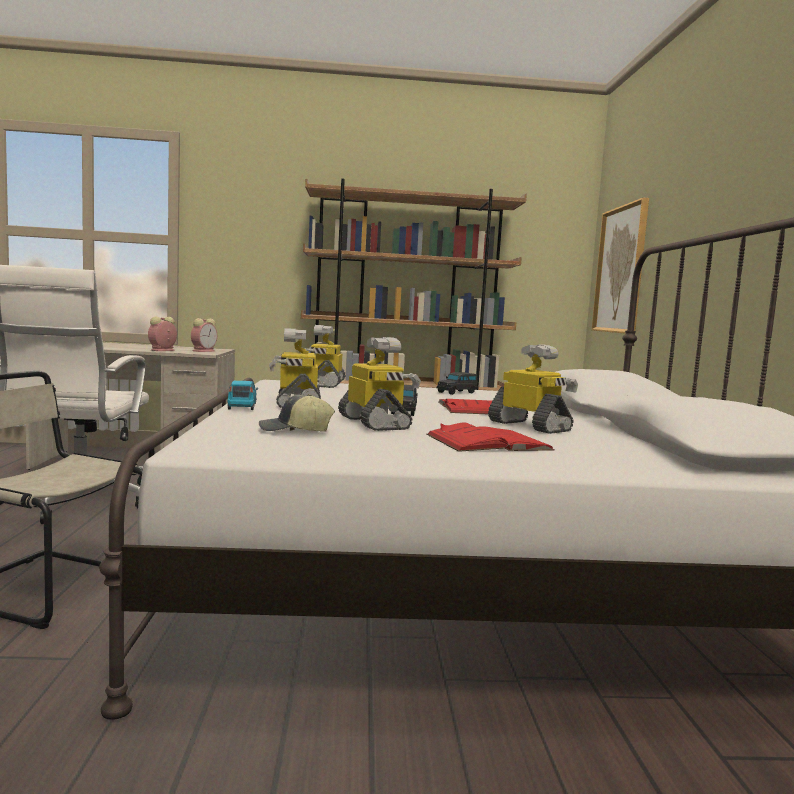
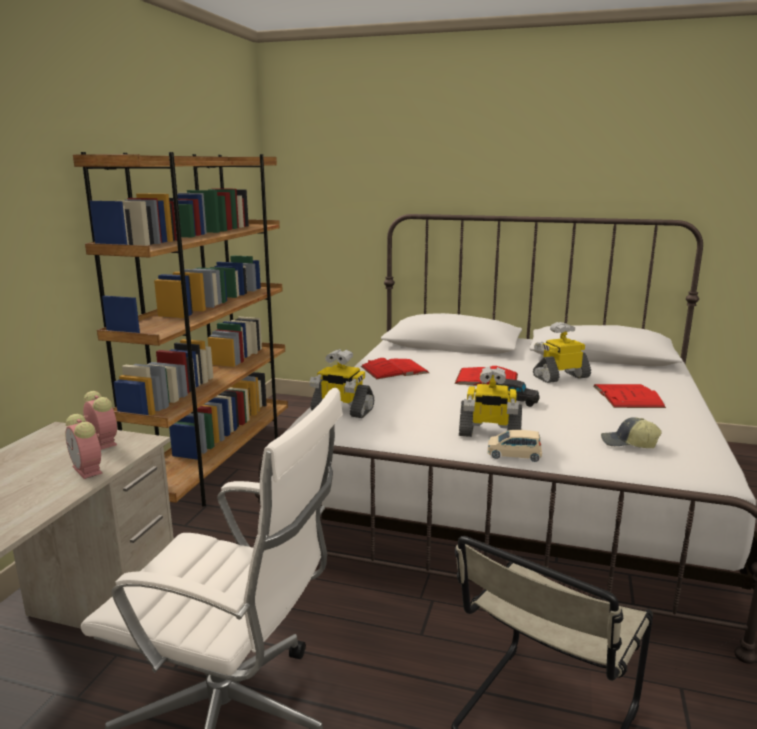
camera: 70 degrees left, 10 degrees up
blue toy car [227,381,258,410] -> beige toy car [488,430,542,462]
cap [259,394,335,431] -> cap turned 90 degrees clockwise [601,417,662,448]
toy robot [338,337,421,431] -> none
black toy car [437,372,478,395] -> red book [361,358,429,379]
picture [591,198,649,334] -> none

